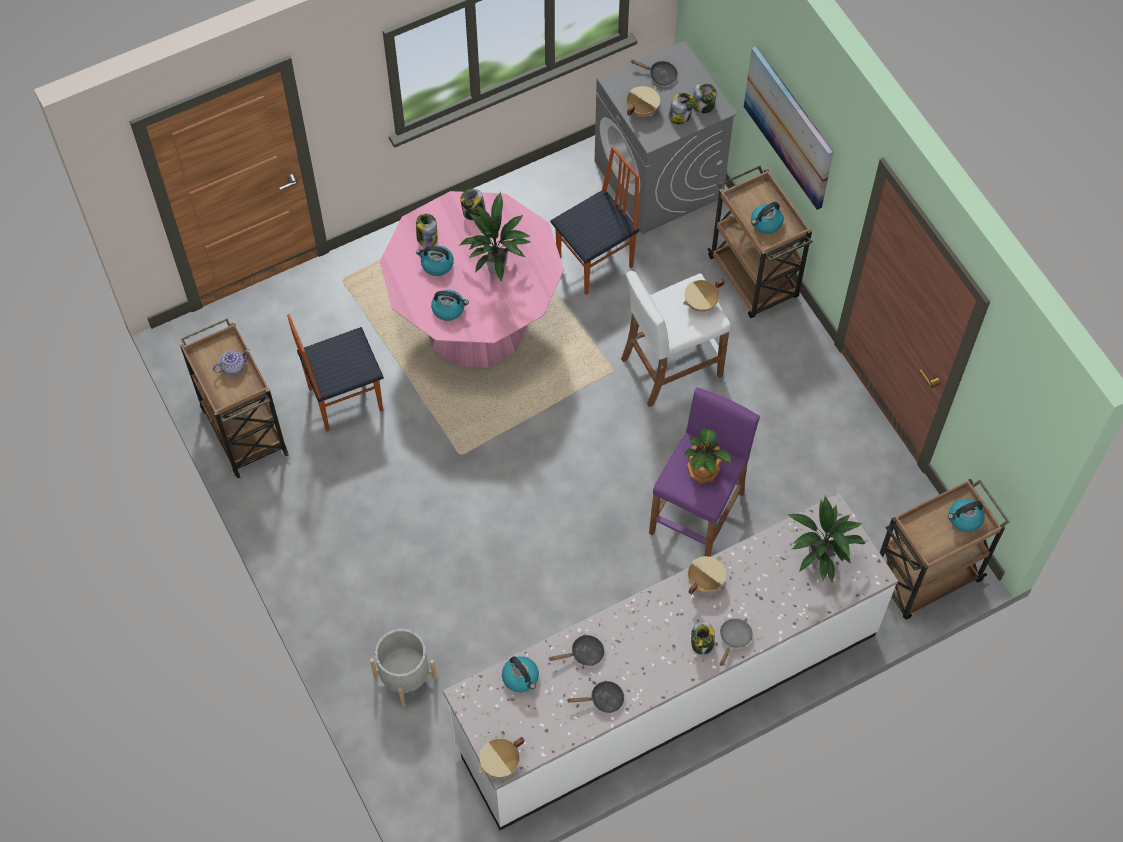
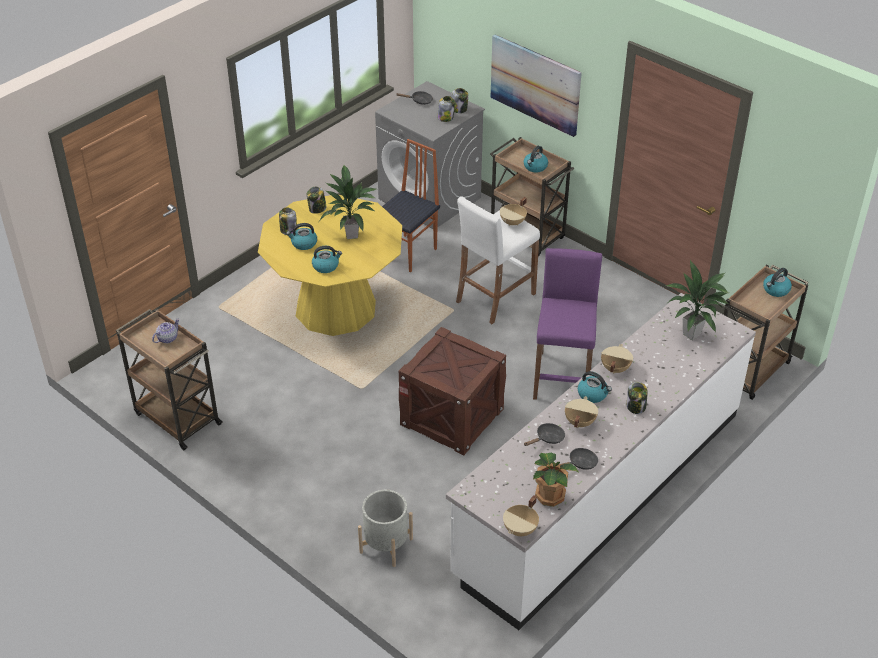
camera: 20 degrees left, 20 degrees down
chair [287,314,384,431] -> none
pink dining table [380,191,564,367] -> yellow dining table [258,195,402,336]
kettle [502,656,539,692] -> kettle moved to [578,371,612,403]
beige cooking pot [626,86,660,117] -> beige cooking pot moved to [565,396,598,428]
potted plant [684,429,731,484] -> potted plant moved to [533,453,578,507]
grey frying pan [720,618,753,666] -> none
none -> crate [399,327,506,455]

